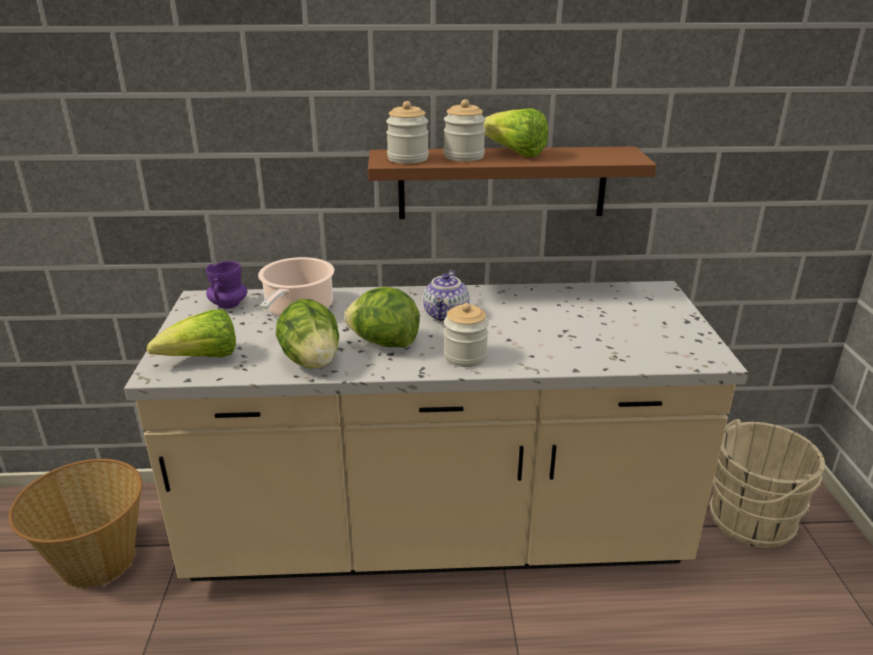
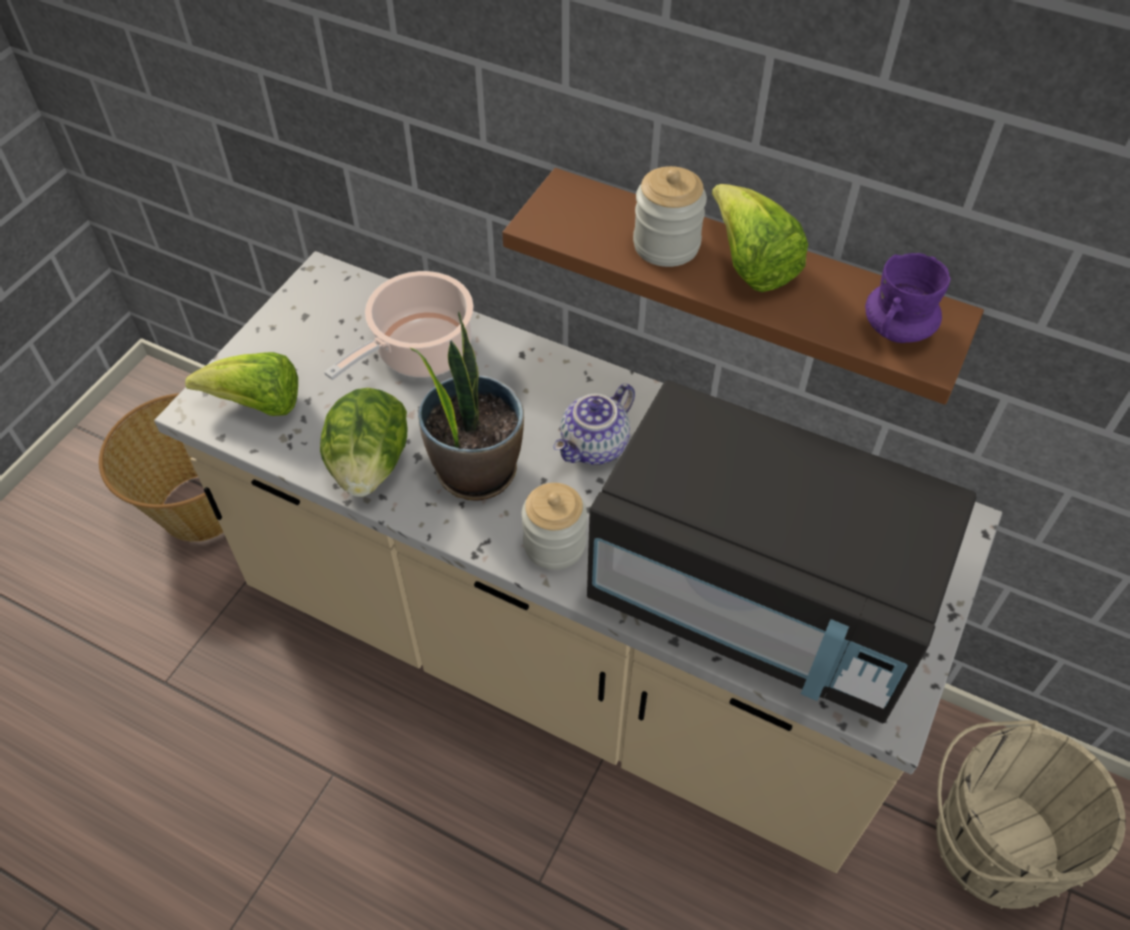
camera: 30 degrees right, 25 degrees up
purple mug [206,261,247,309] -> purple mug moved to [865,253,951,343]
lettuce [344,287,420,348] -> potted plant [410,311,524,500]
jar [386,101,429,164] -> none
none -> black microwave [587,380,977,723]

